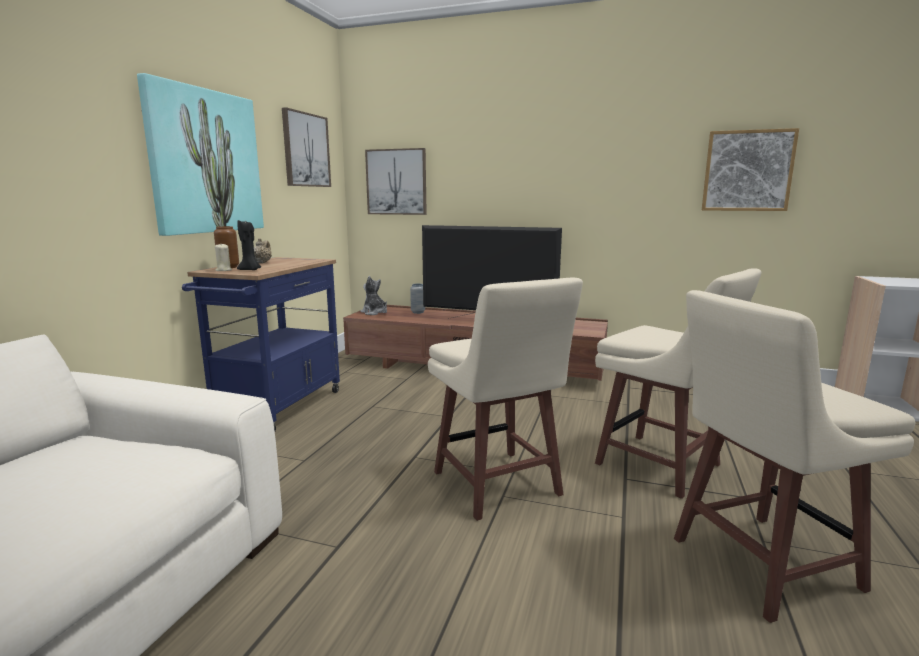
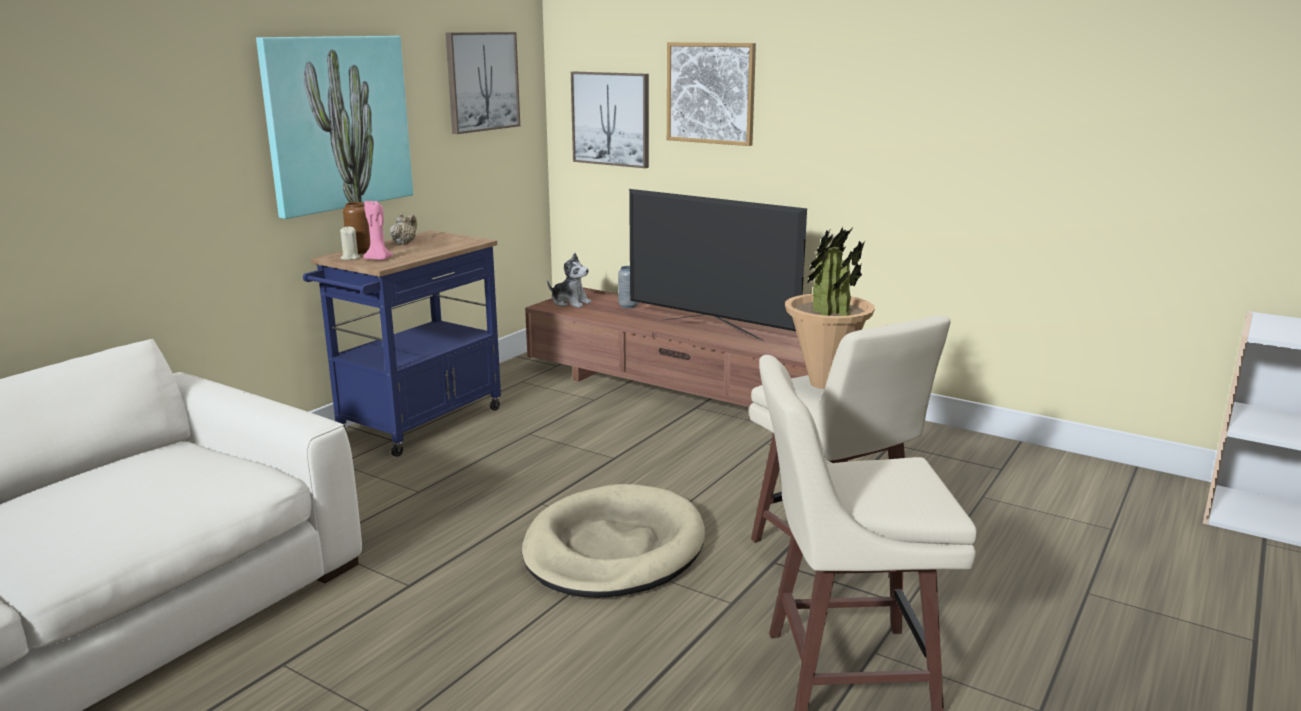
camera: 15 degrees right, 5 degrees up
black candle [237,220,261,270] -> pink candle [363,199,393,260]
plush toy [360,276,387,315] -> plush toy turned 150 degrees clockwise [547,253,591,308]
beige stool [428,278,583,521] -> beige dog bed [522,484,705,598]
picture [702,128,799,211] -> picture moved to [667,42,756,146]
none -> potted plant [785,227,875,389]

